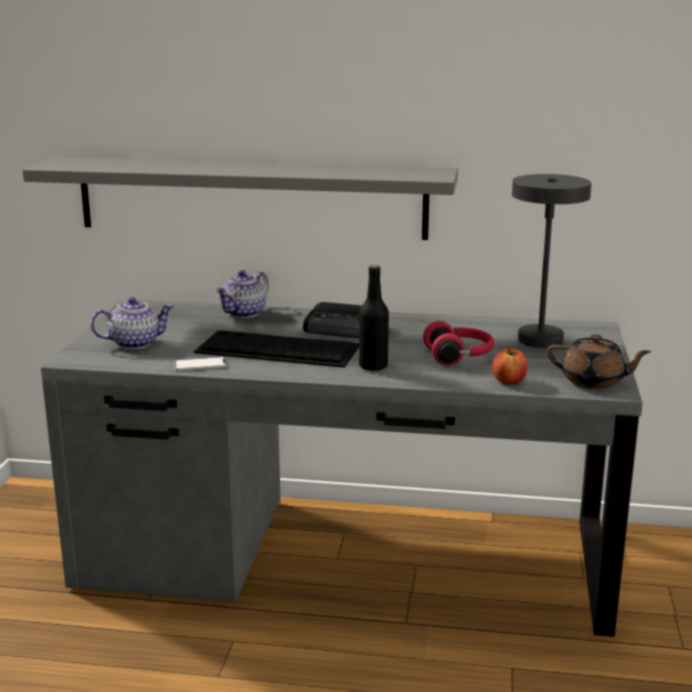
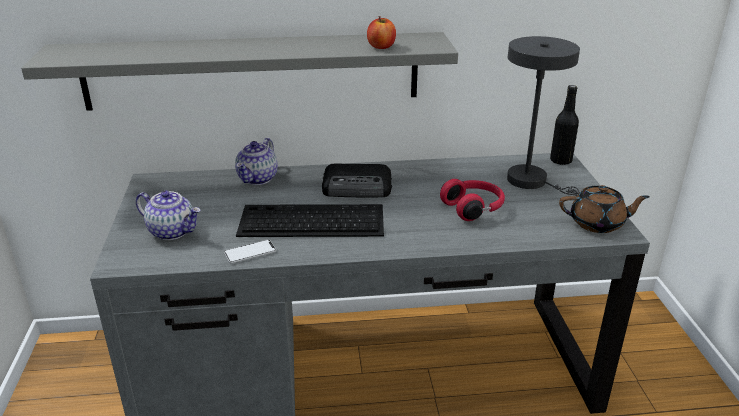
camera: 15 degrees left, 10 degrees up
teapot [91,297,174,349] -> teapot turned 60 degrees clockwise [136,191,201,240]
black bottle [359,265,389,371] -> black bottle moved to [550,85,579,165]
apple [492,346,527,385] -> apple moved to [367,16,396,49]

